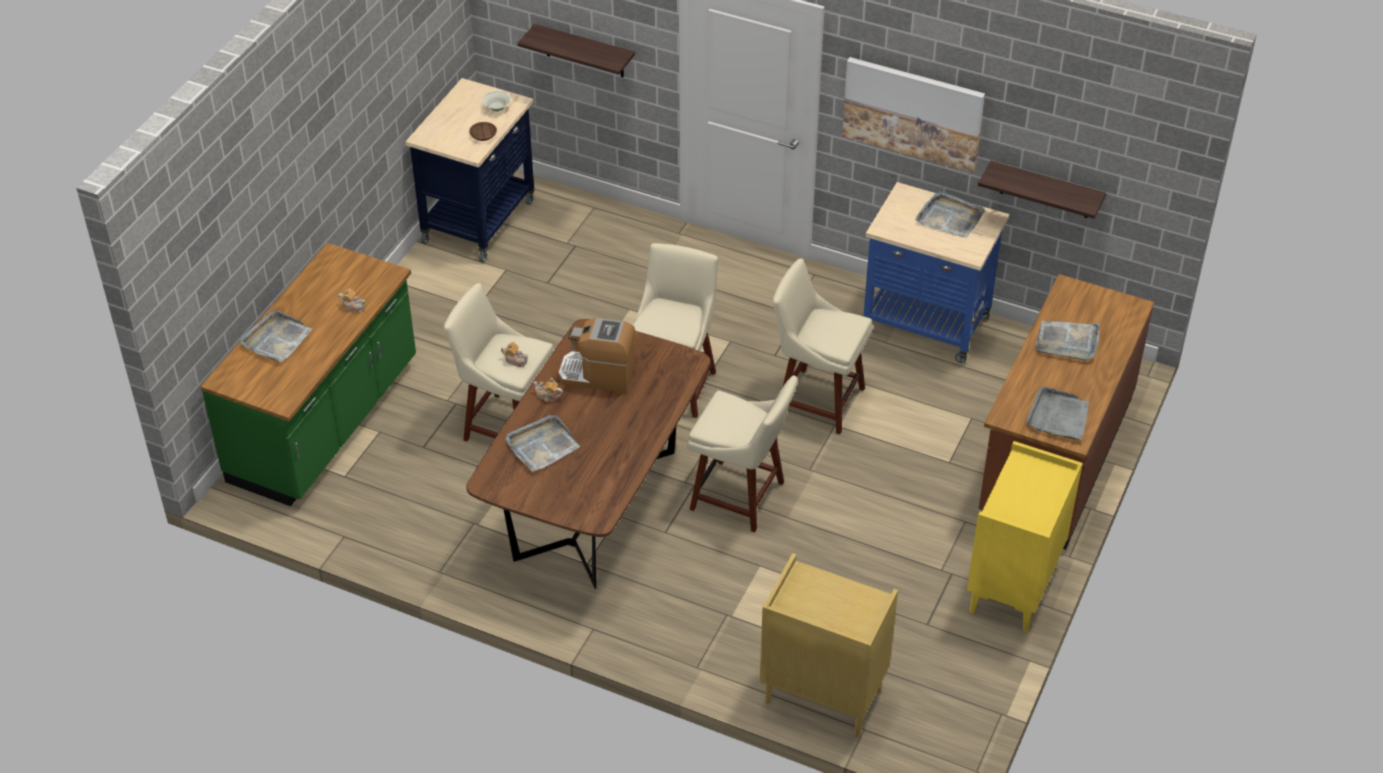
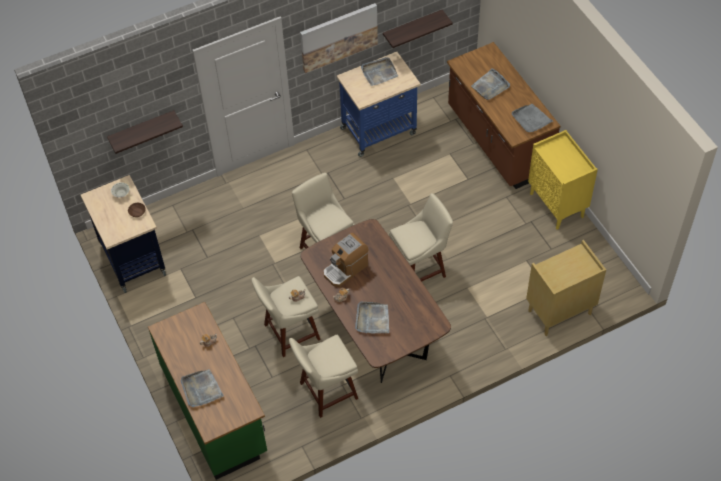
camera: 50 degrees left, 10 degrees up
beige stool [773,258,873,434] -> beige stool moved to [289,335,358,418]

